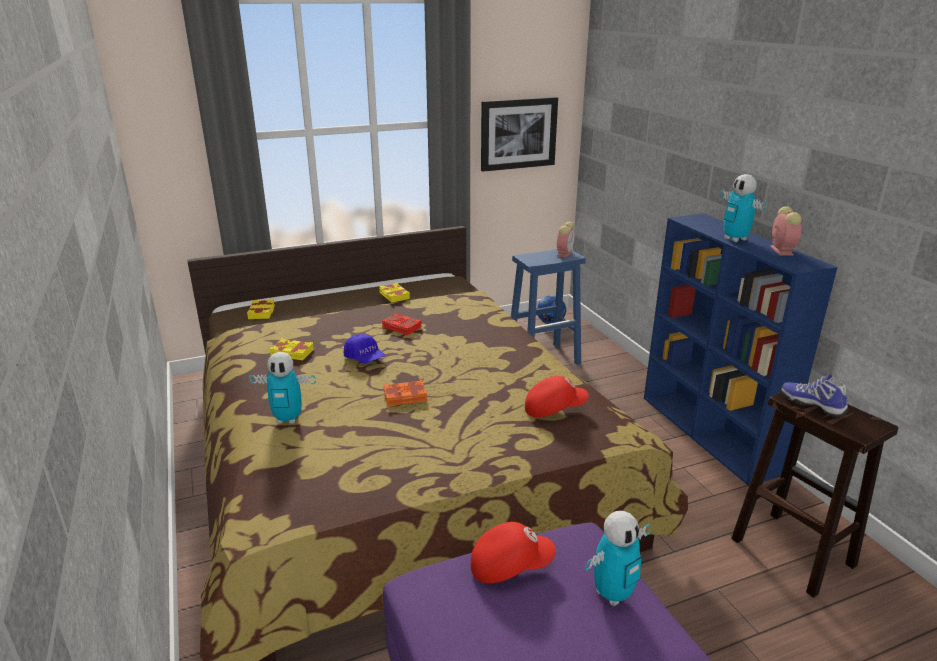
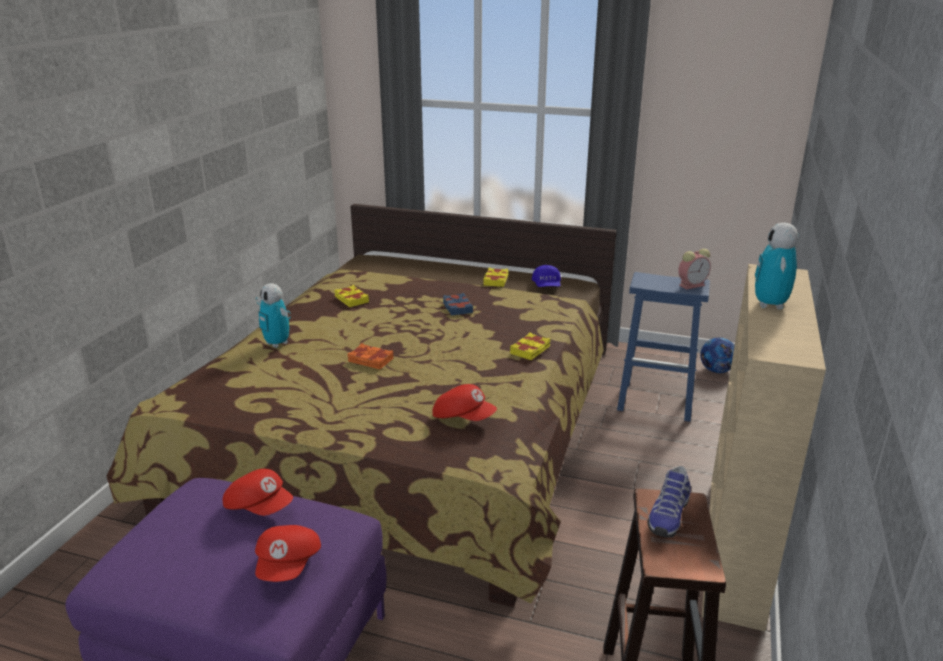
camera: 40 degrees right, 0 degrees up
yellow book [247,299,275,319] -> yellow book moved to [510,333,551,360]
blue cap [344,334,385,363] -> blue cap moved to [532,265,561,287]
red book [382,313,421,335] -> blue book [443,293,473,315]
picture [481,97,558,172] -> none
toy robot [585,511,651,606] -> red cap [255,525,321,582]
blue bookcase [644,213,837,486] -> beige bookcase [702,264,826,631]
alarm clock [770,206,802,256] -> none
shoe [781,374,848,417] -> shoe turned 150 degrees counterclockwise [647,466,691,538]

